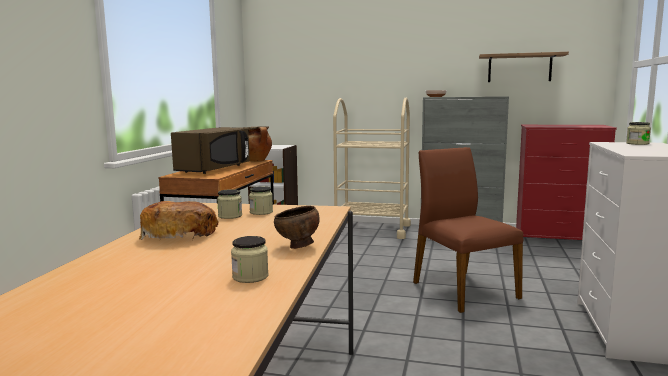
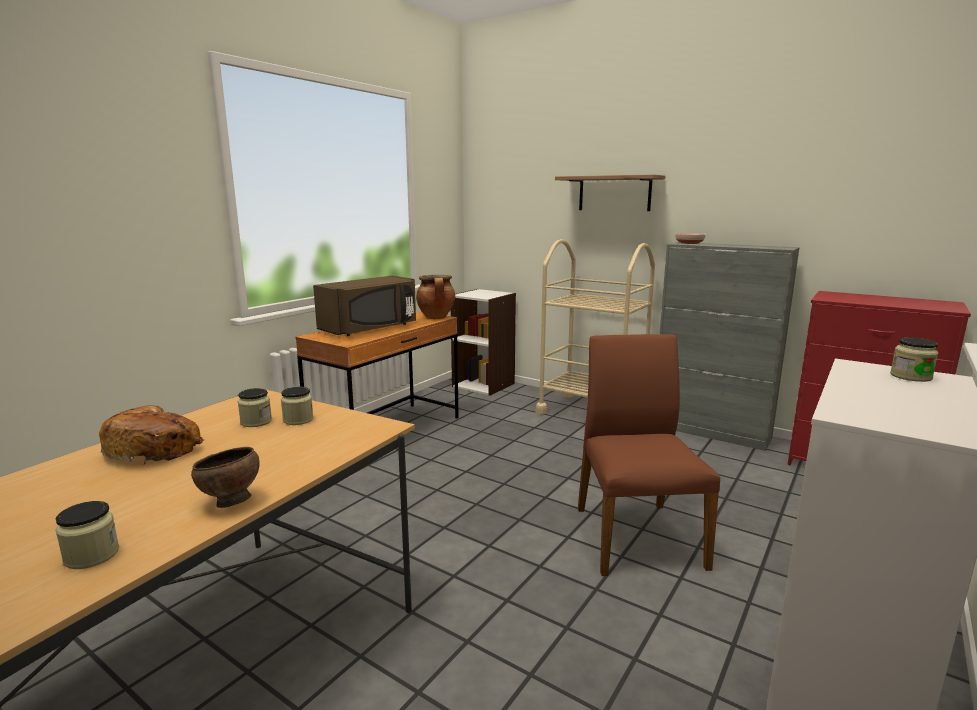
camera: 20 degrees right, 5 degrees up
shelf [479,52,569,82] -> shelf moved to [555,174,665,211]

